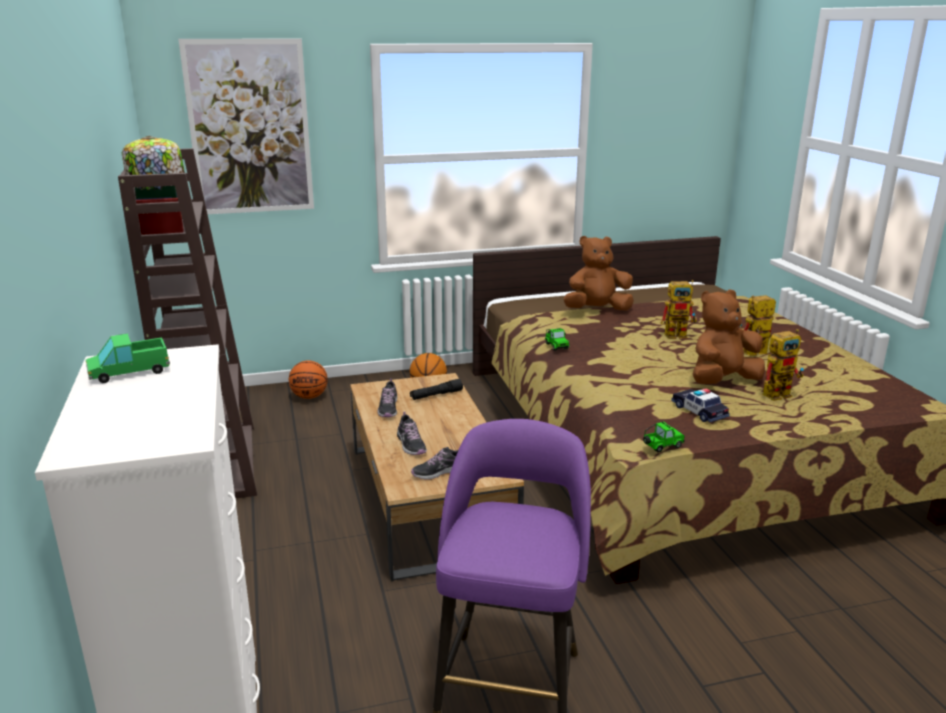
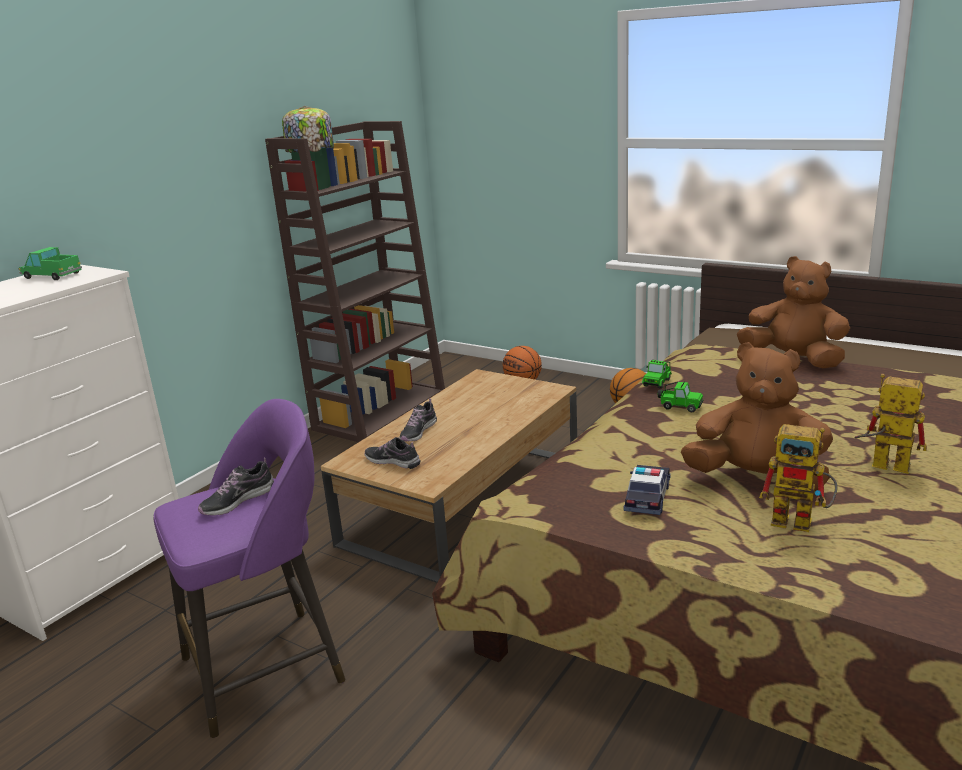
camera: 50 degrees right, 0 degrees up
picture [178,39,314,214] -> none
shoe [378,378,397,417] -> shoe moved to [198,457,274,516]
black flashlight [410,379,463,400] -> none
toy car [643,422,685,453] -> toy car moved to [658,381,703,412]
toy robot [660,280,697,339] -> none

